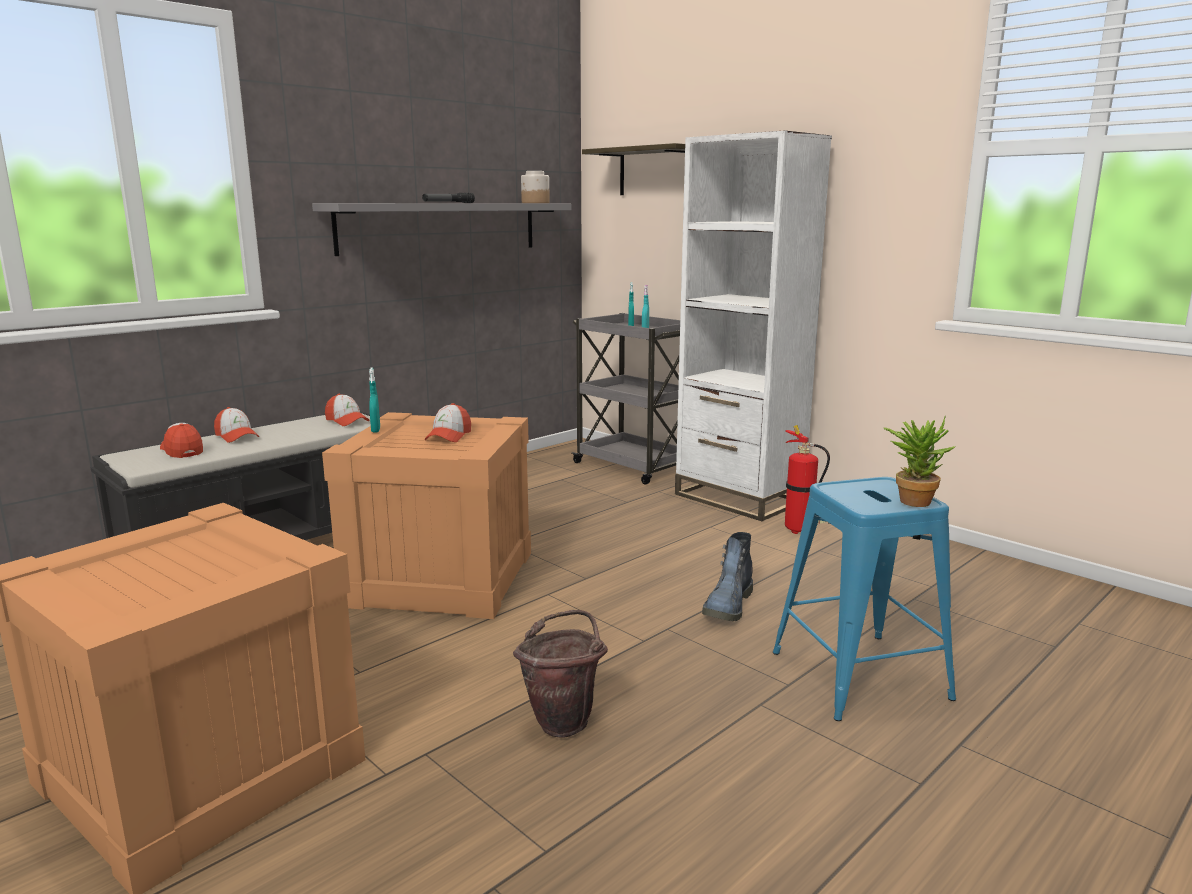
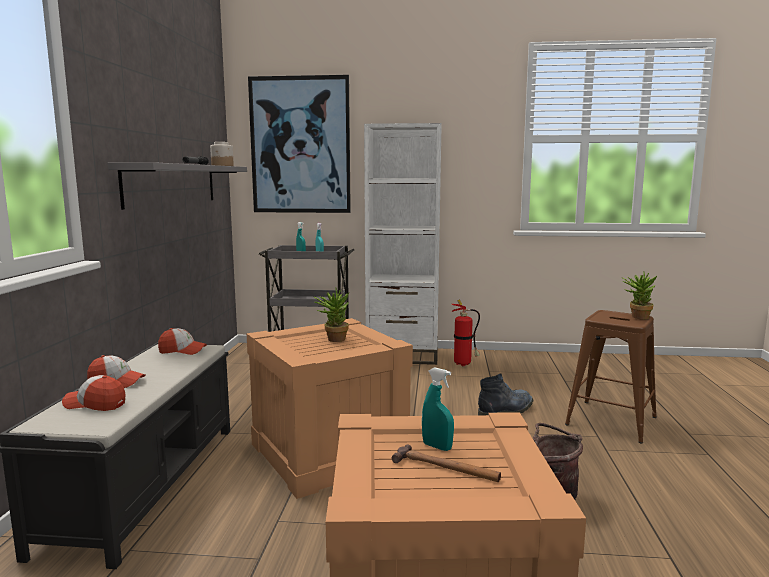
camera: 40 degrees left, 5 degrees down
turquoise spray bottle [369,368,380,433] -> turquoise spray bottle moved to [422,367,454,451]
cap [425,403,471,442] -> potted plant [314,289,349,342]
shelf [582,143,685,195] -> picture [248,75,351,213]
boot [702,532,753,621] -> boot turned 105 degrees counterclockwise [478,374,534,415]
blue stool [773,477,956,721] -> brown stool [565,310,657,443]
none -> hammer [392,445,501,482]

